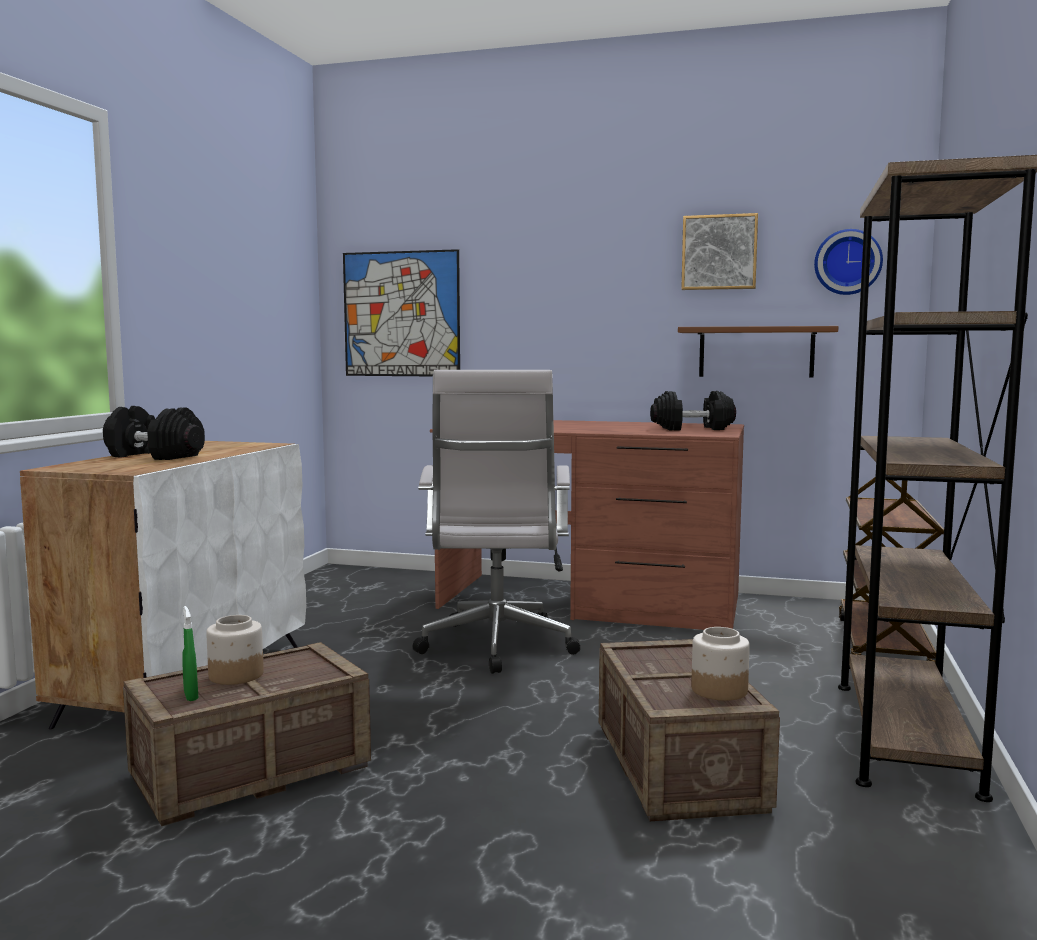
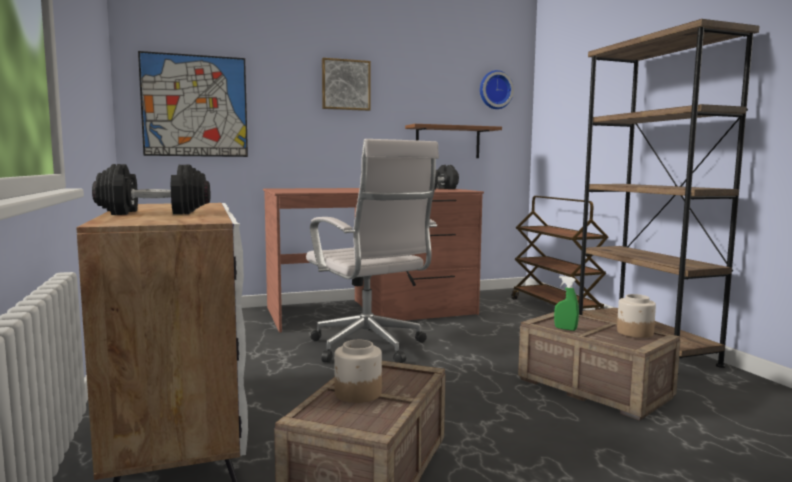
camera: 35 degrees left, 0 degrees up
green spray bottle [182,606,198,701] -> green spray bottle moved to [554,276,579,331]
picture [681,213,758,290] -> picture moved to [322,58,371,111]

